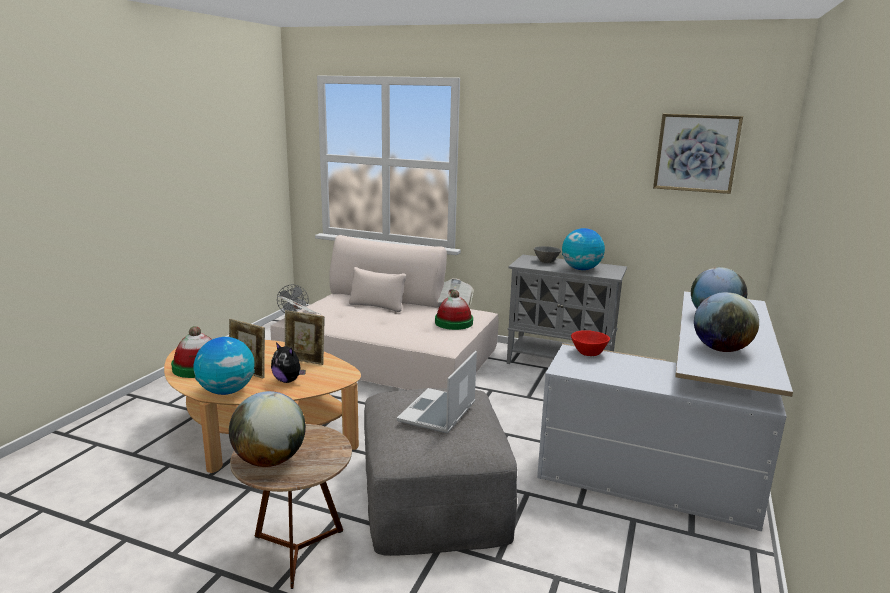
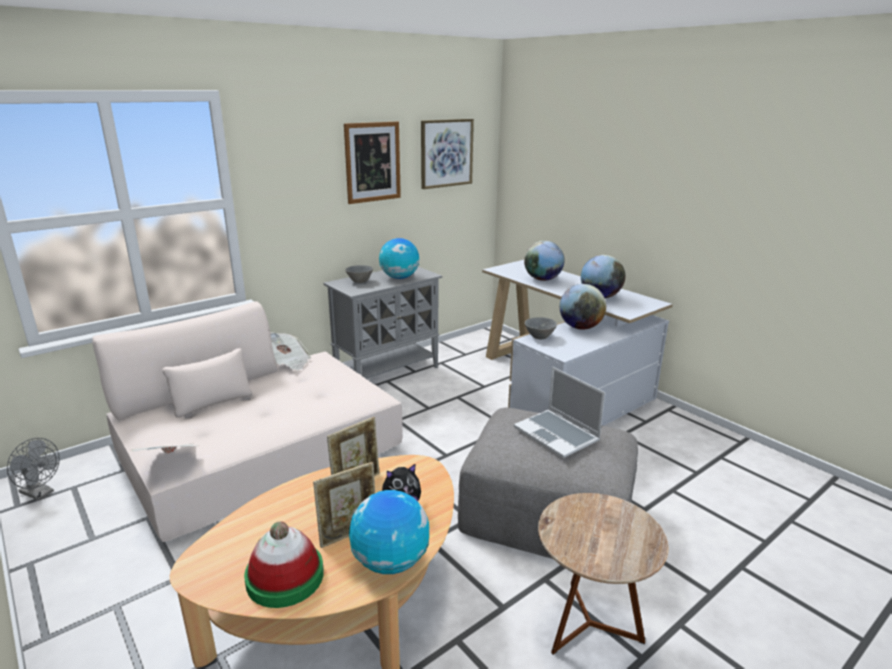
camera: 60 degrees left, 5 degrees up
globe [229,391,306,467] -> globe moved to [560,284,606,330]
hat [435,290,473,330] -> none
red bowl [571,330,610,356] -> grey bowl [525,317,557,339]
none -> picture [344,122,401,204]

